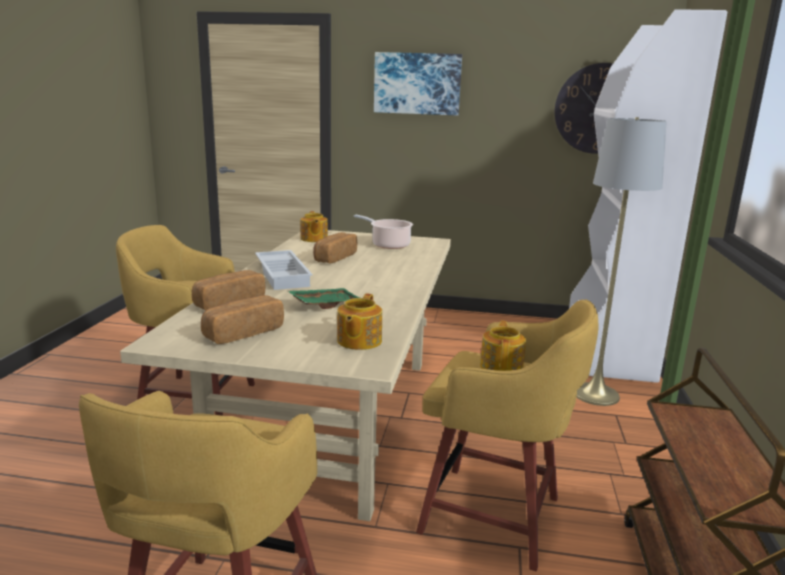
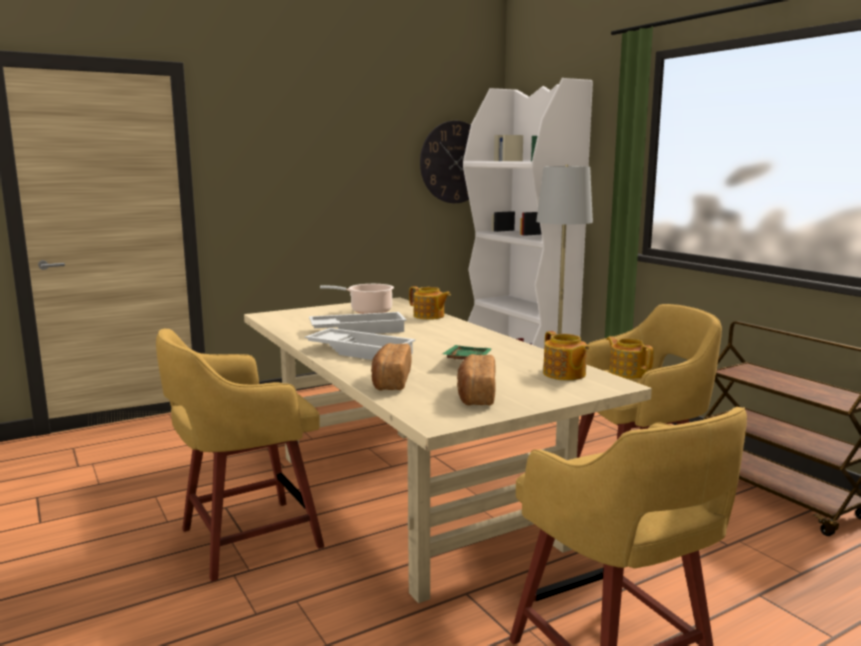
camera: 40 degrees left, 5 degrees down
teapot [300,211,328,242] -> teapot moved to [409,286,451,320]
bread [313,232,357,264] -> white tray [309,312,407,334]
picture [374,52,462,116] -> none

